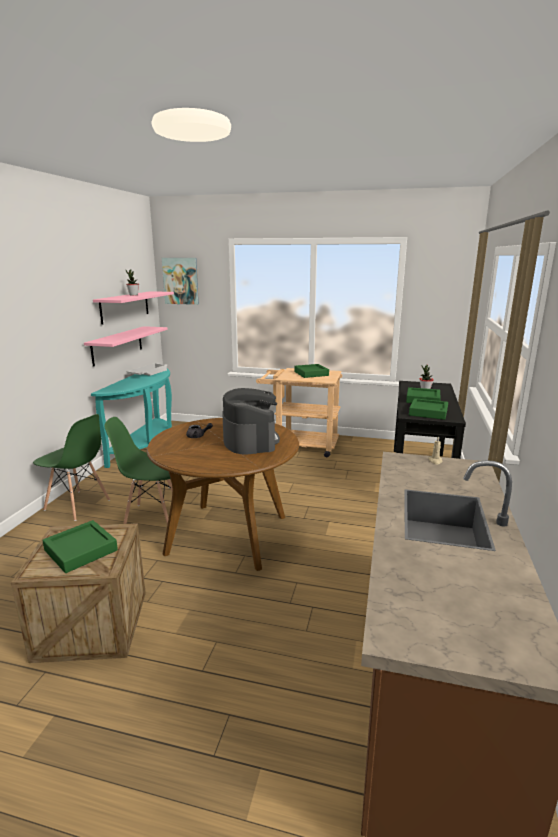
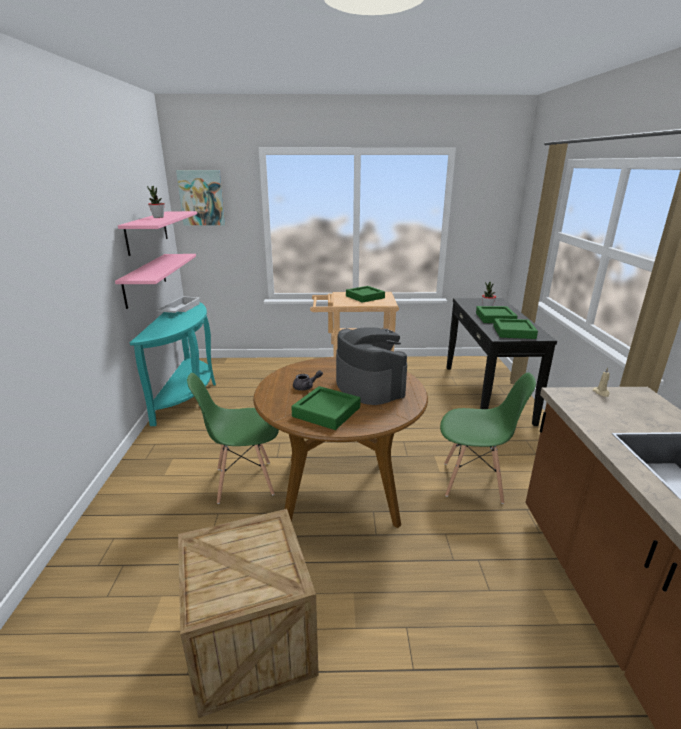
camera: 15 degrees left, 5 degrees up
green chair [33,414,110,521] -> green chair moved to [440,372,536,504]
green tray [42,520,118,573] -> green tray moved to [291,386,361,430]

